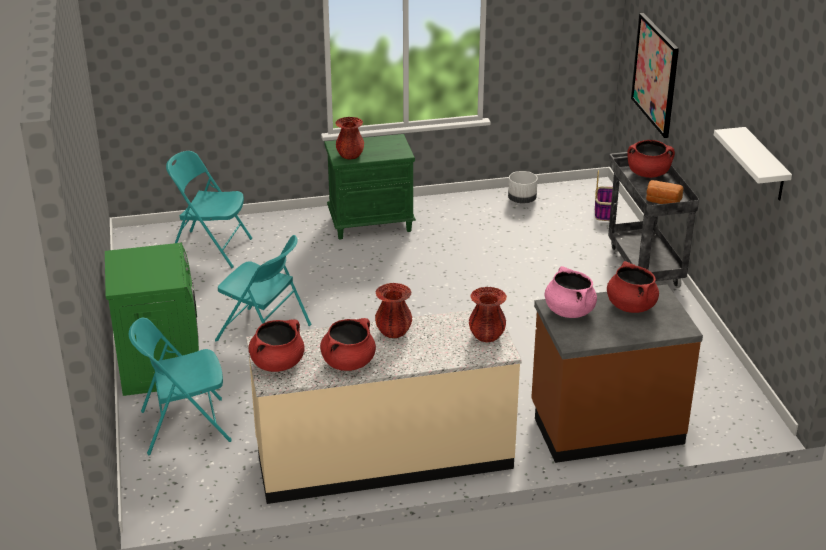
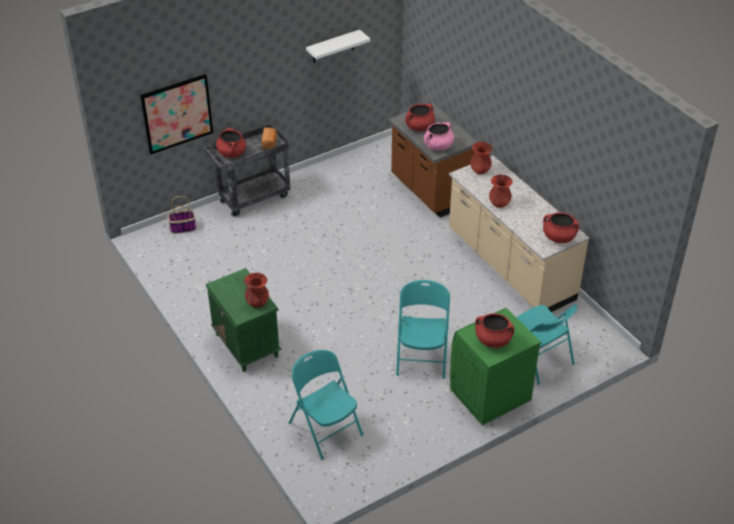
camera: 110 degrees left, 10 degrees up
turquoise chair [166,151,252,269] -> turquoise chair turned 150 degrees clockwise [289,350,364,460]
red cooking pot [320,318,376,371] -> red cooking pot moved to [475,313,514,348]
white planter [508,171,538,204] -> none

